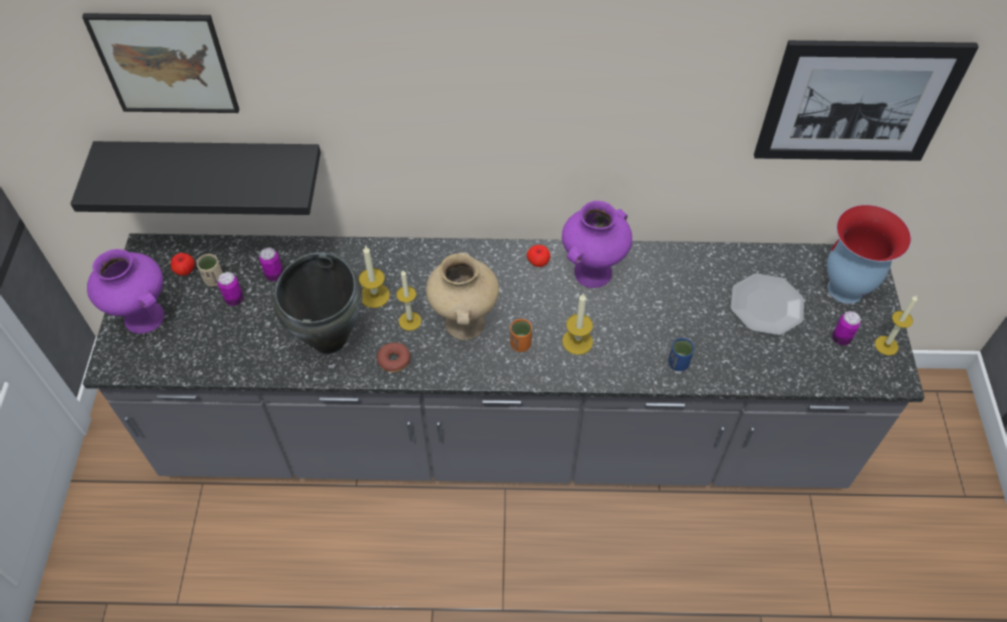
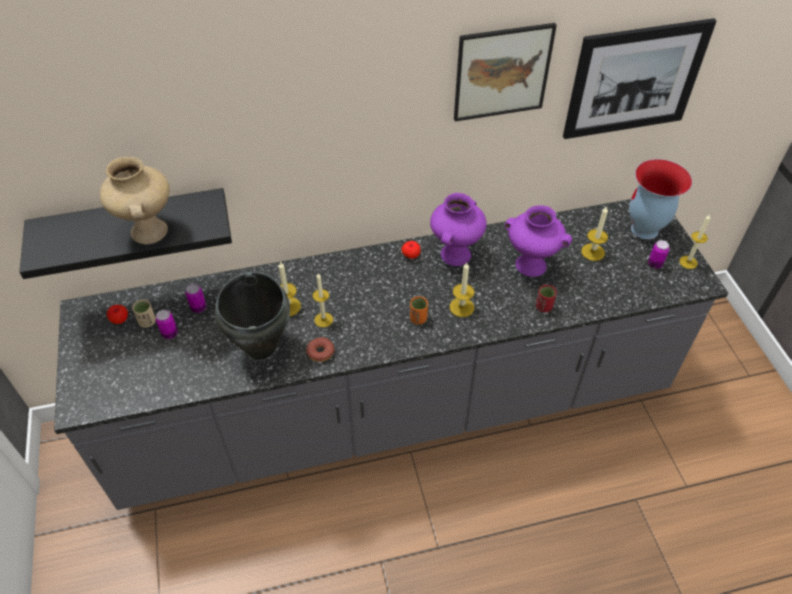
camera: 15 degrees left, 5 degrees down
picture [82,13,239,113] -> picture moved to [454,23,557,121]
purple vase [87,249,164,334] -> purple vase moved to [505,205,572,277]
beige vase [426,253,499,340] -> beige vase moved to [100,157,169,244]
blue cup [668,338,694,371] -> red cup [536,285,557,312]
plate [730,273,804,335] -> candle [581,206,608,261]

